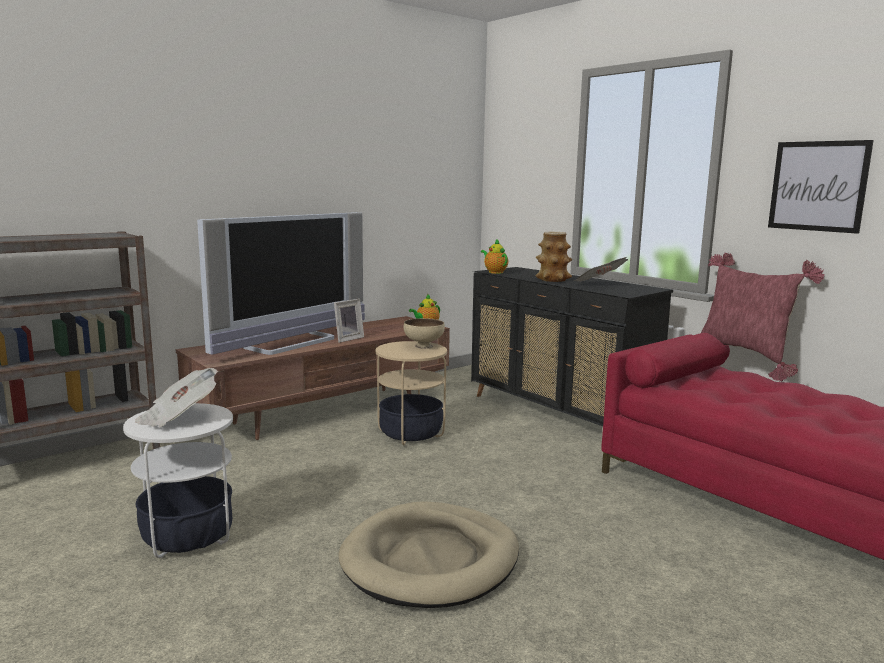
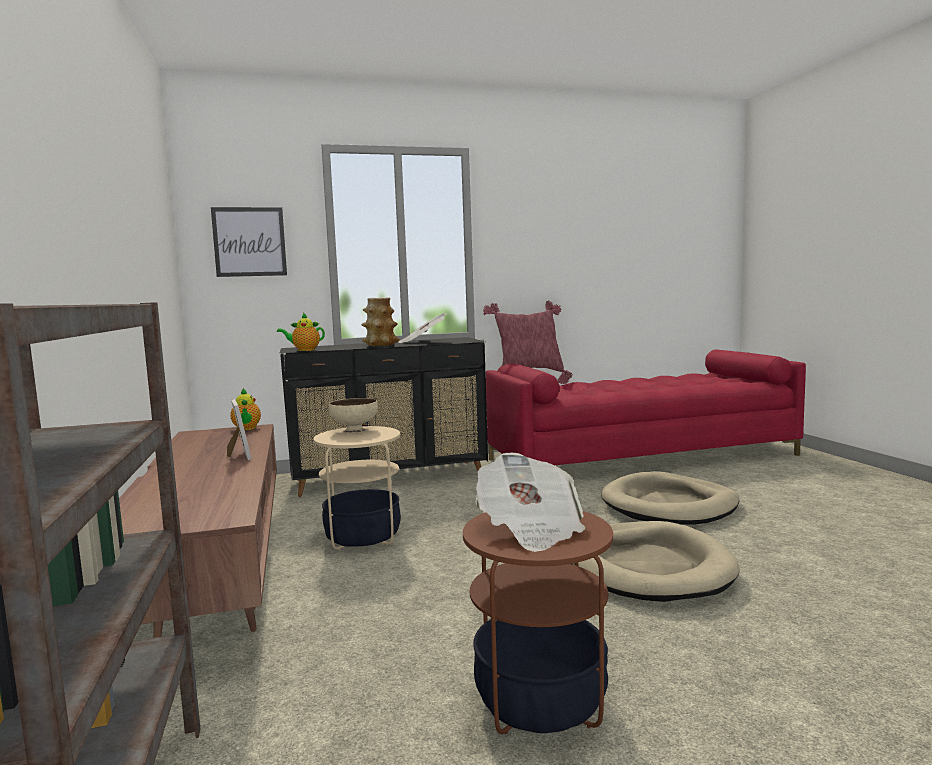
camera: 65 degrees left, 5 degrees down
white side table [123,403,233,558] -> brown side table [463,511,613,734]
television [197,212,365,355] -> none
picture [768,140,874,234] -> picture moved to [211,207,287,277]
none -> beige dog bed [601,471,739,525]

